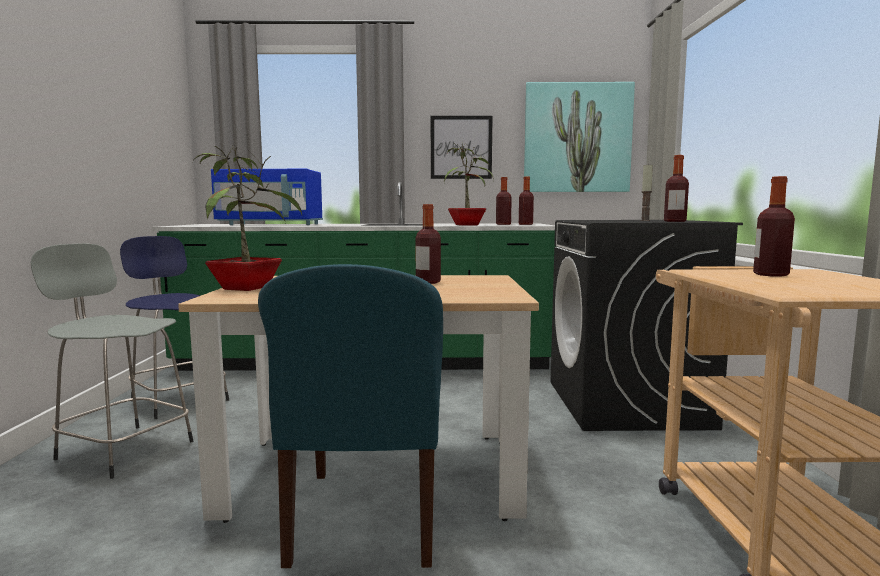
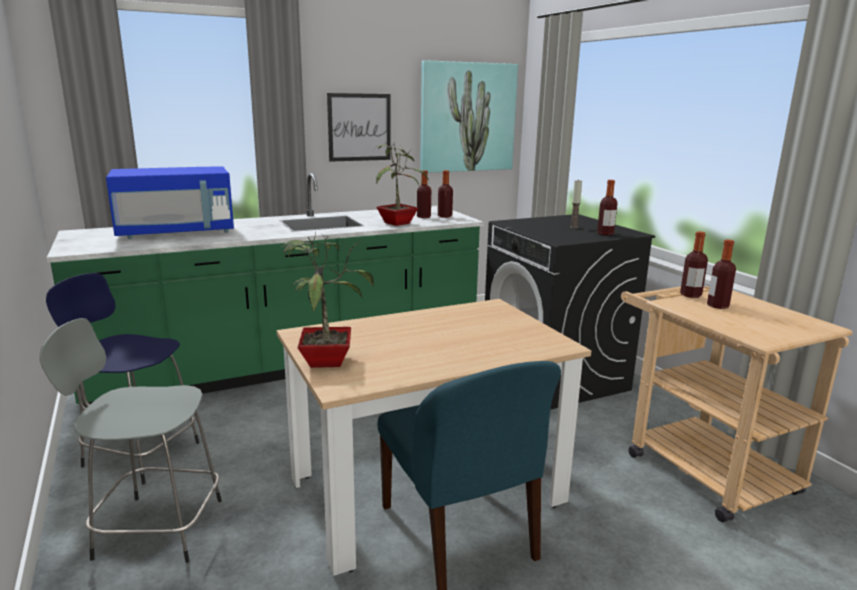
camera: 25 degrees left, 10 degrees up
bottle [416,204,441,284] -> bottle moved to [680,231,708,298]

